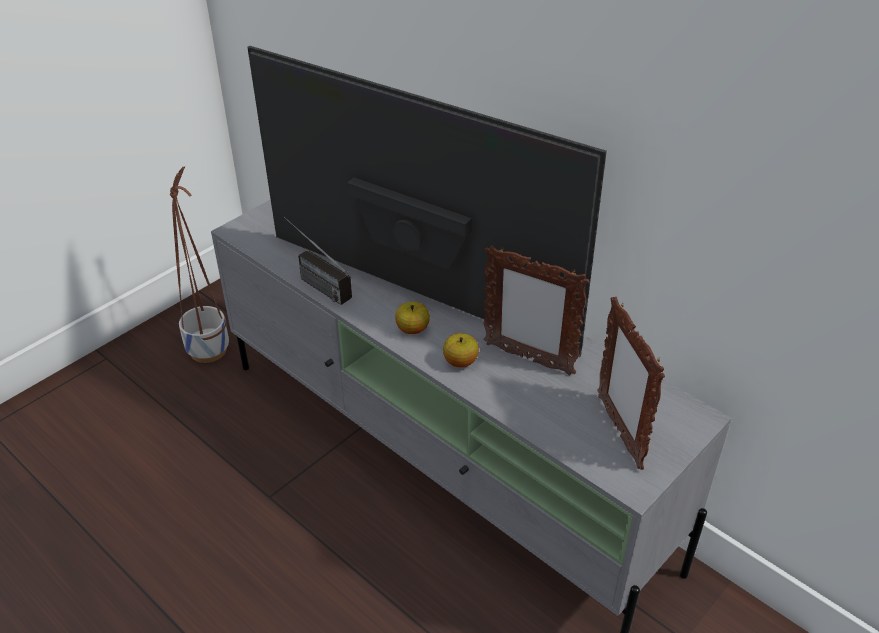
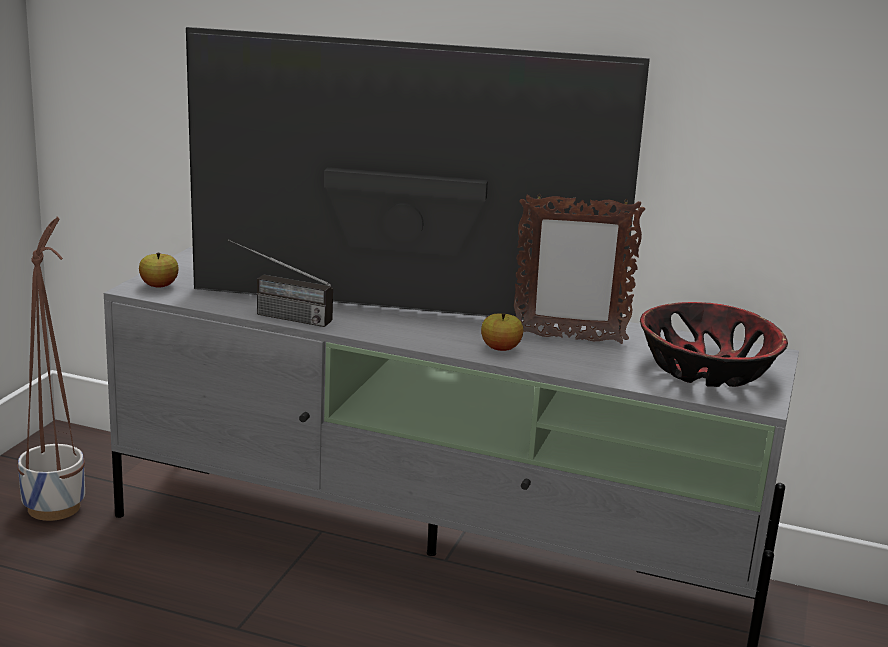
camera: 25 degrees left, 20 degrees down
apple [395,302,430,334] -> apple moved to [139,253,179,288]
picture frame [597,297,665,470] -> bowl [640,302,788,387]

